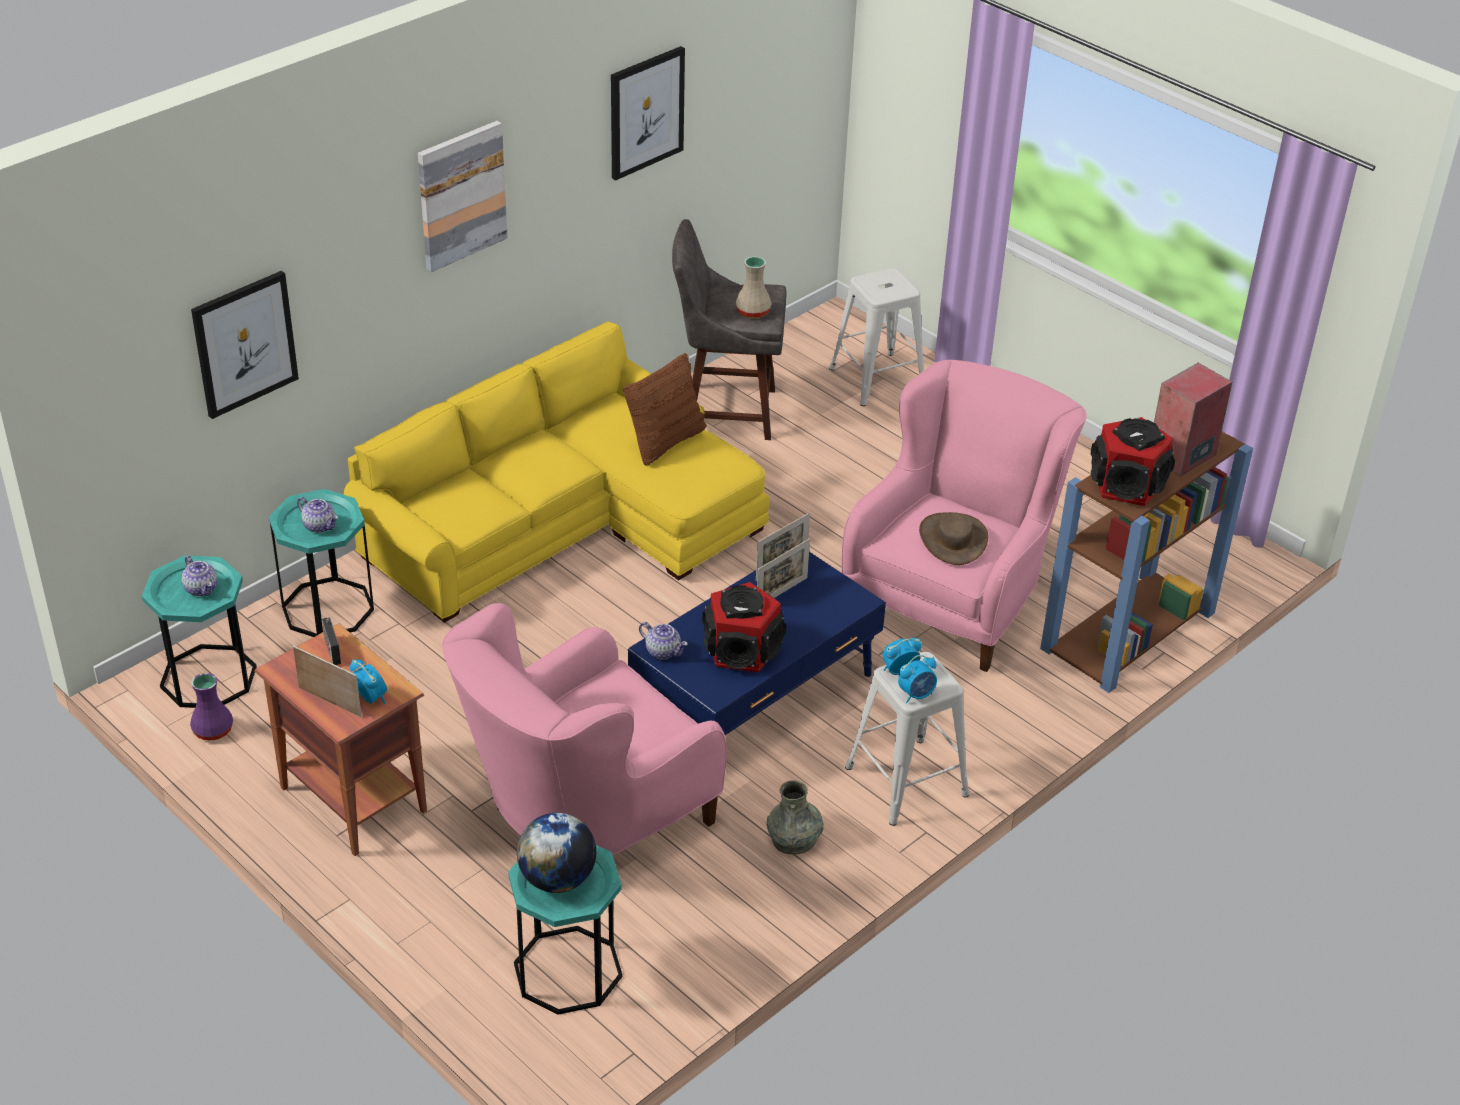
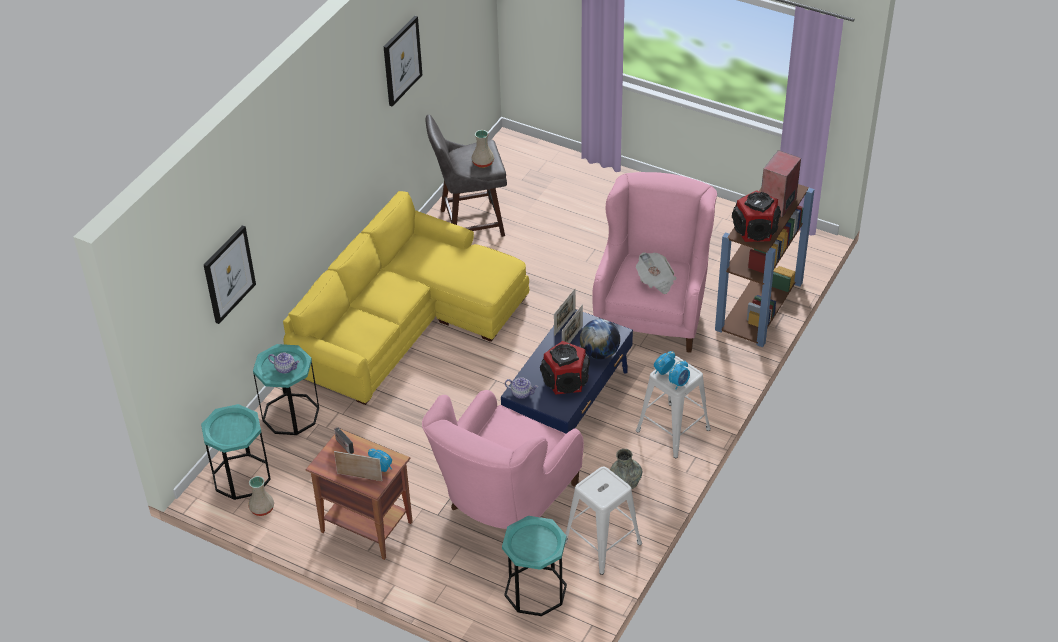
camera: 15 degrees left, 5 degrees up
teapot [182,556,218,596] -> none
purple vase [190,673,233,741] -> beige vase [248,476,274,516]
picture [418,121,508,272] -> none
globe [517,813,596,893] -> globe moved to [580,319,620,360]
brown pillow [623,353,707,466] -> none
white stool [829,268,924,406] -> white stool moved to [565,467,642,575]
brown hat [919,512,988,565] -> newspaper [636,252,676,294]

